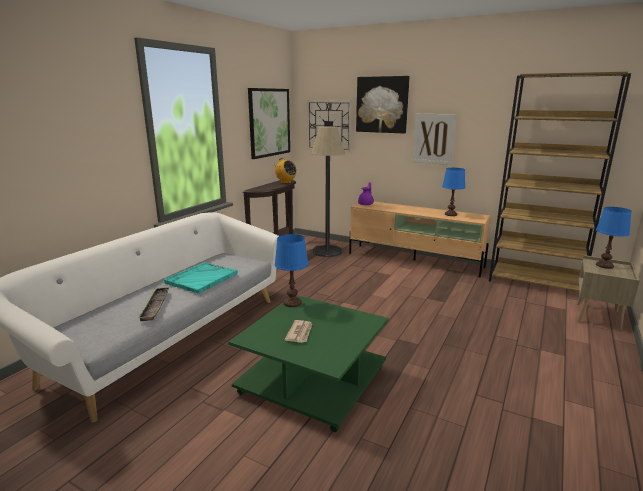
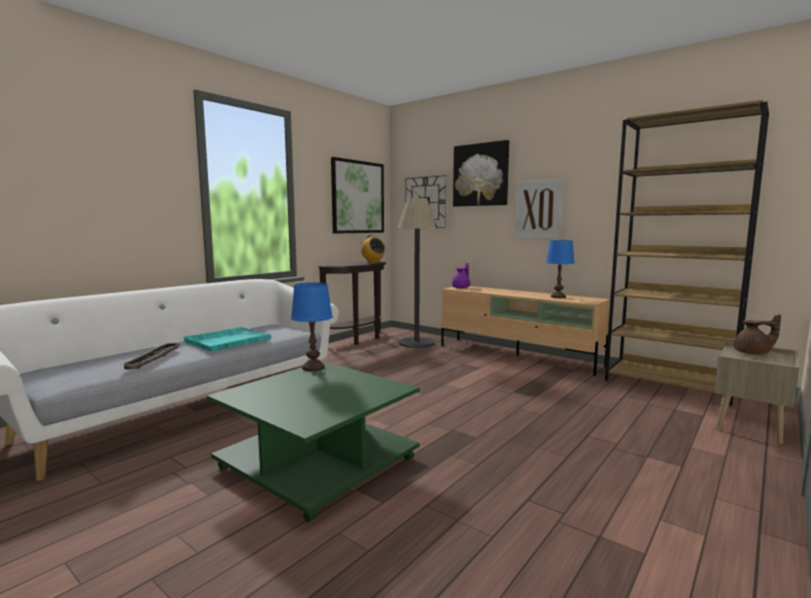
camera: 10 degrees right, 10 degrees down
newspaper [284,320,313,343] -> none
blue table lamp [596,207,632,269] -> brown teapot [734,314,781,355]

